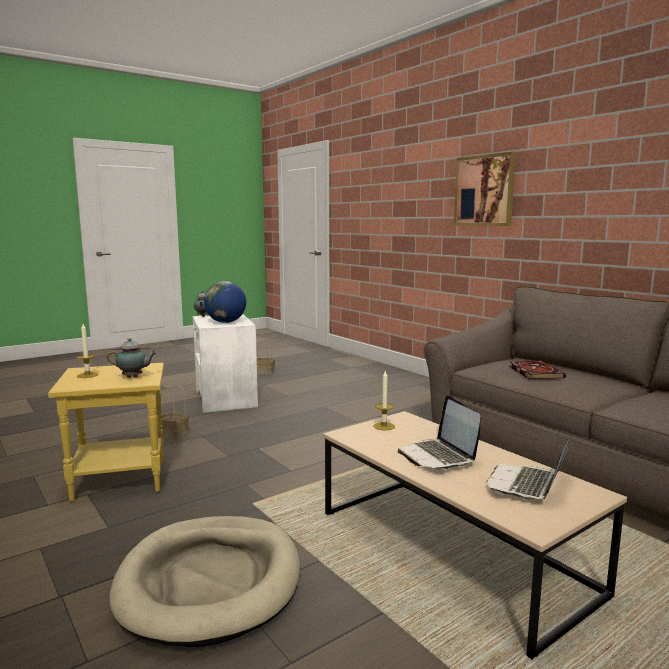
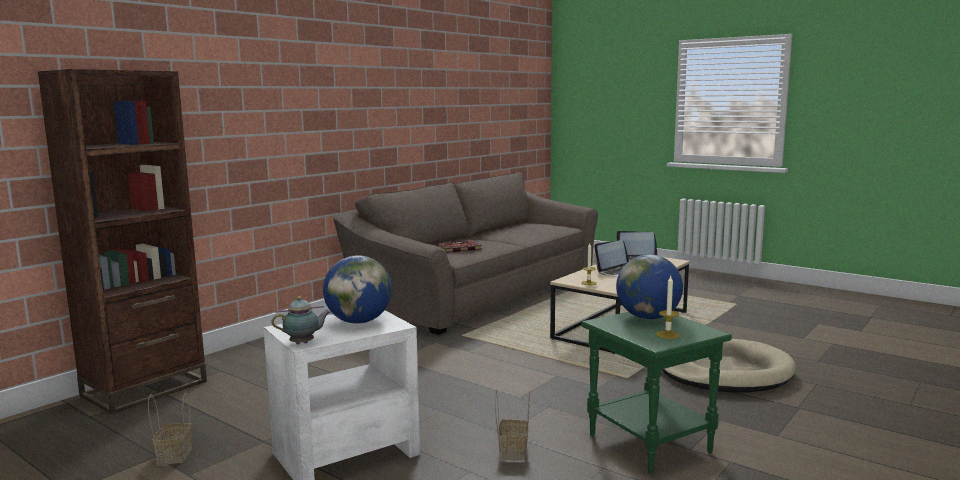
camera: 105 degrees left, 0 degrees up
yellow side table [48,363,164,502] -> green side table [582,312,732,474]
teapot [107,338,156,378] -> globe [616,254,683,319]
picture [454,152,516,226] -> none
none -> brown bookcase [38,69,207,414]

